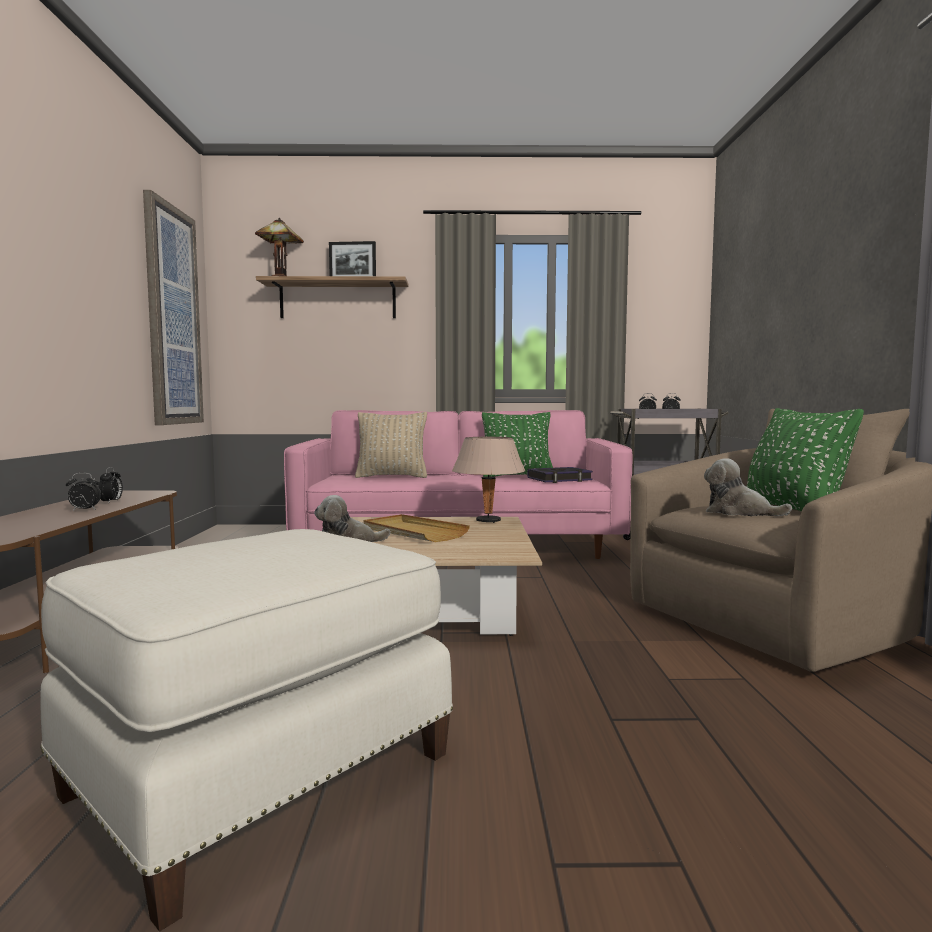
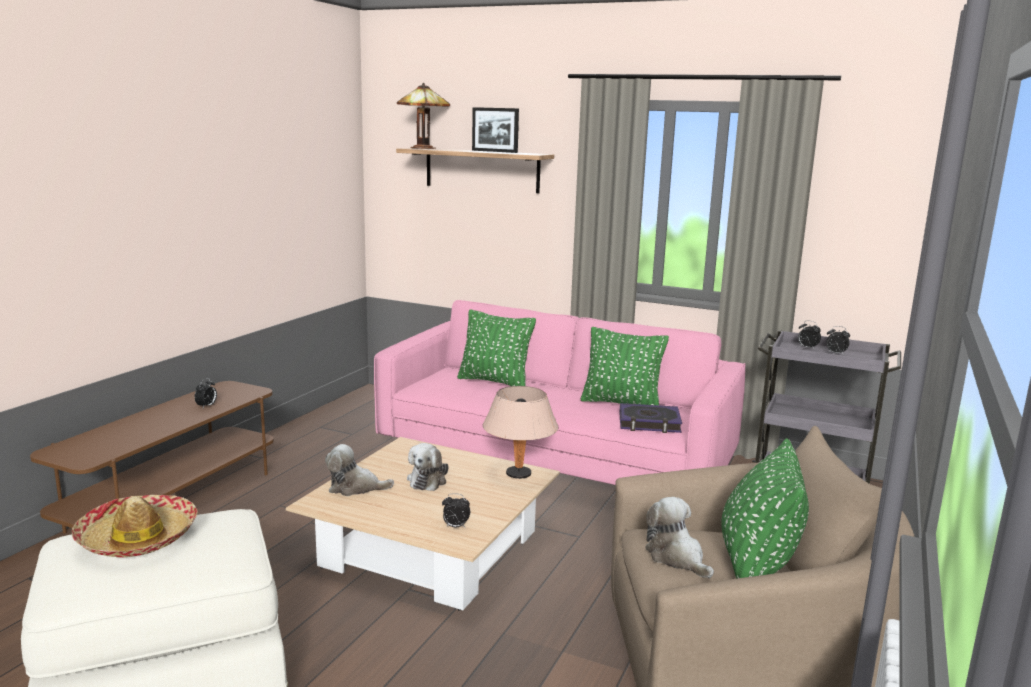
camera: 25 degrees right, 10 degrees up
alarm clock [66,473,101,511] -> alarm clock moved to [442,493,470,528]
picture [143,190,204,425] -> none
beige pillow [355,412,427,478] -> green pillow [457,309,536,386]
beige tray [363,514,470,542] -> plush toy [407,443,449,491]
none -> hat [72,495,198,558]

